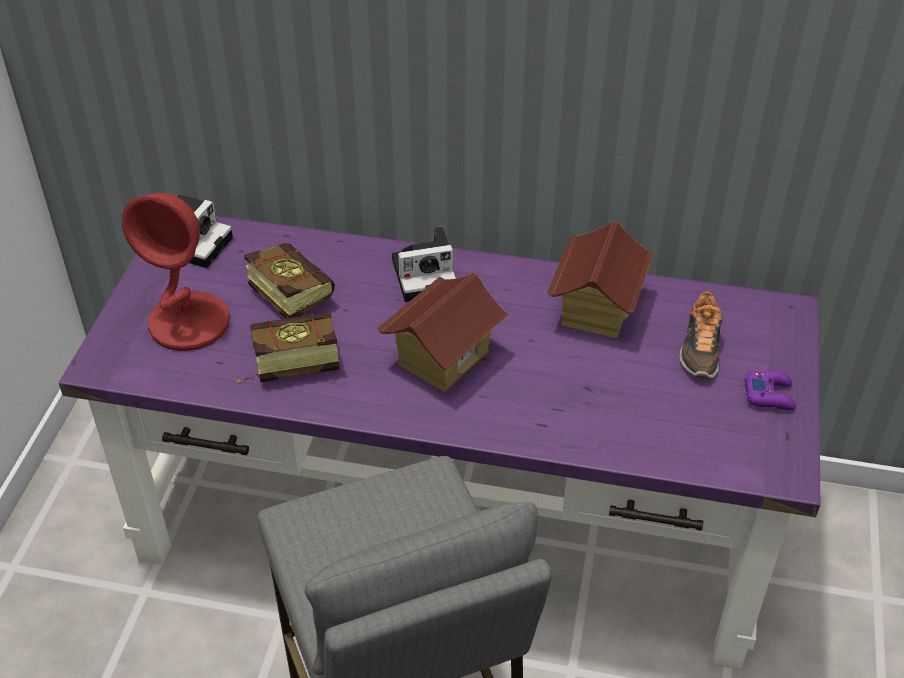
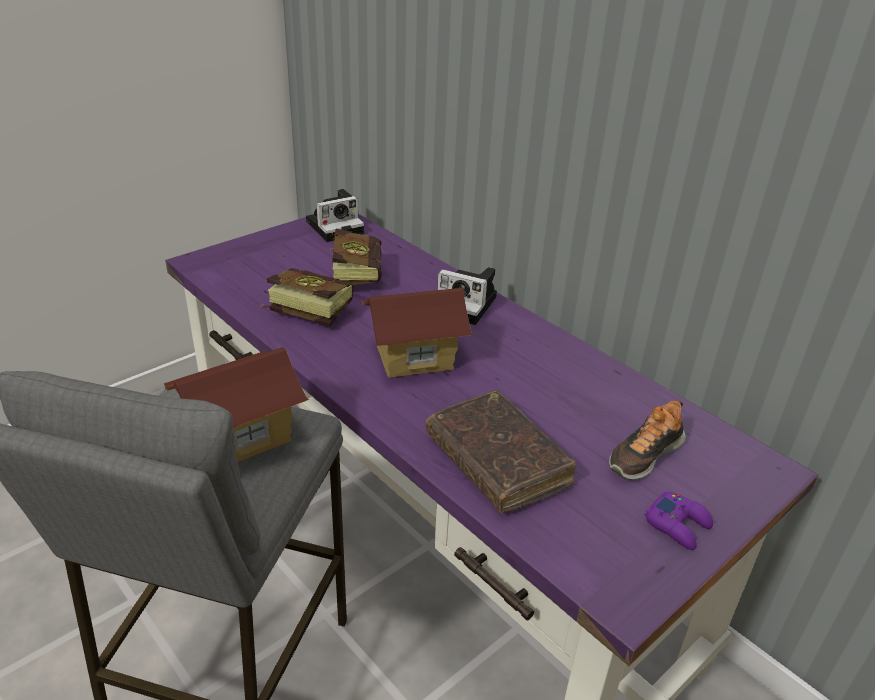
camera: 35 degrees right, 10 degrees down
red table lamp [122,193,230,351] -> none
toy house [547,221,654,338] -> toy house moved to [164,347,309,462]
none -> brown book [426,390,577,513]

